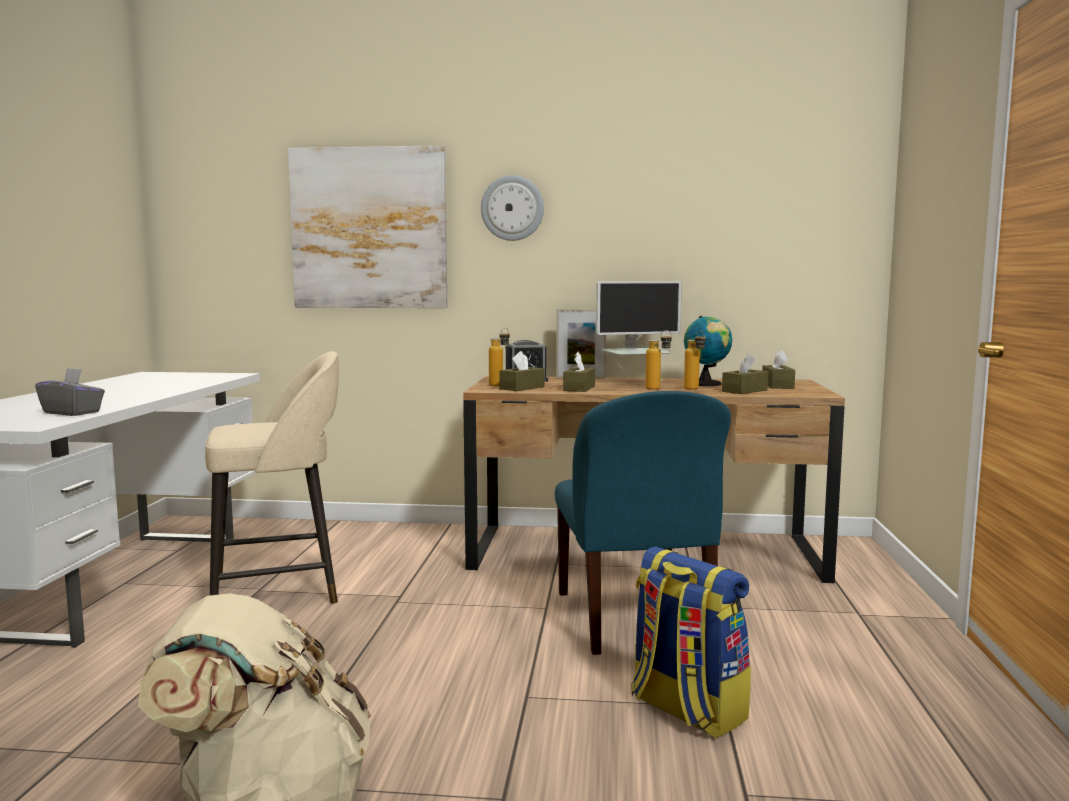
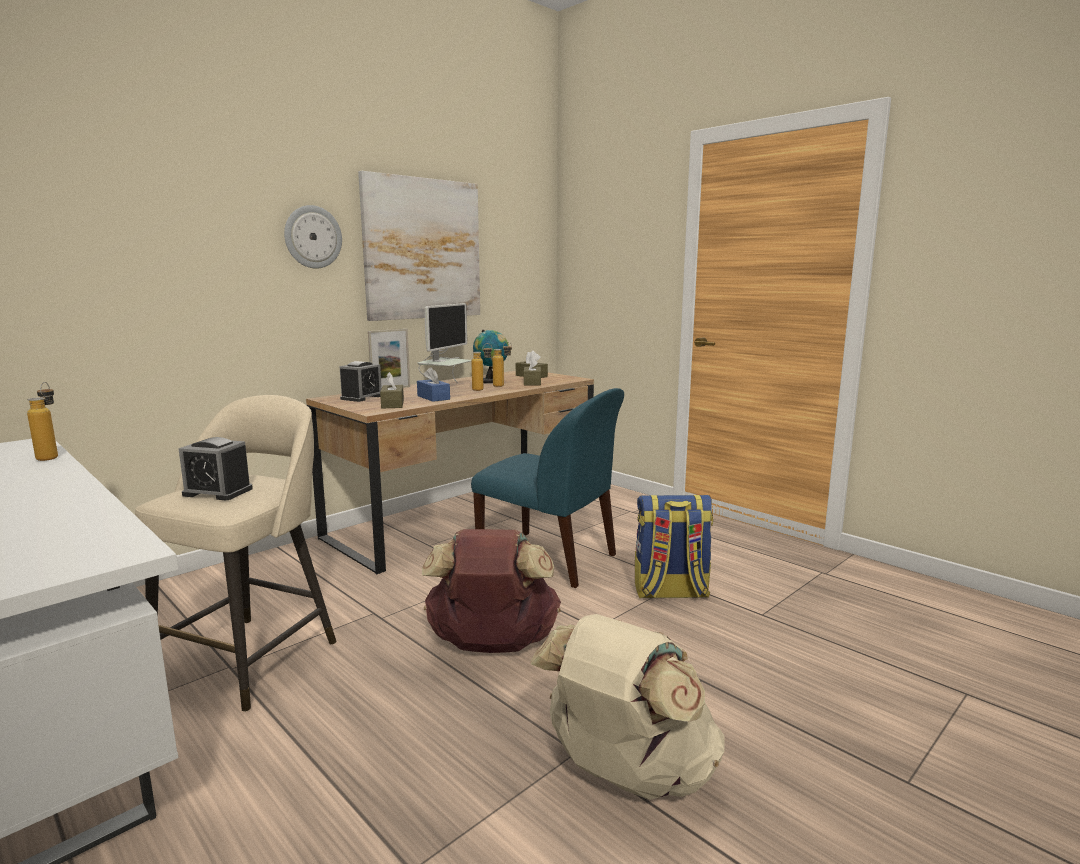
camera: 50 degrees left, 5 degrees up
grey tissue box [35,368,105,416] -> none
picture [288,145,448,308] -> picture moved to [358,171,480,321]
bottle [489,327,510,386] -> bottle moved to [27,382,58,461]
brown tissue box [563,352,595,392] -> blue tissue box [417,367,450,402]
none -> alarm clock [178,437,253,500]
none -> brown backpack [422,529,561,653]

